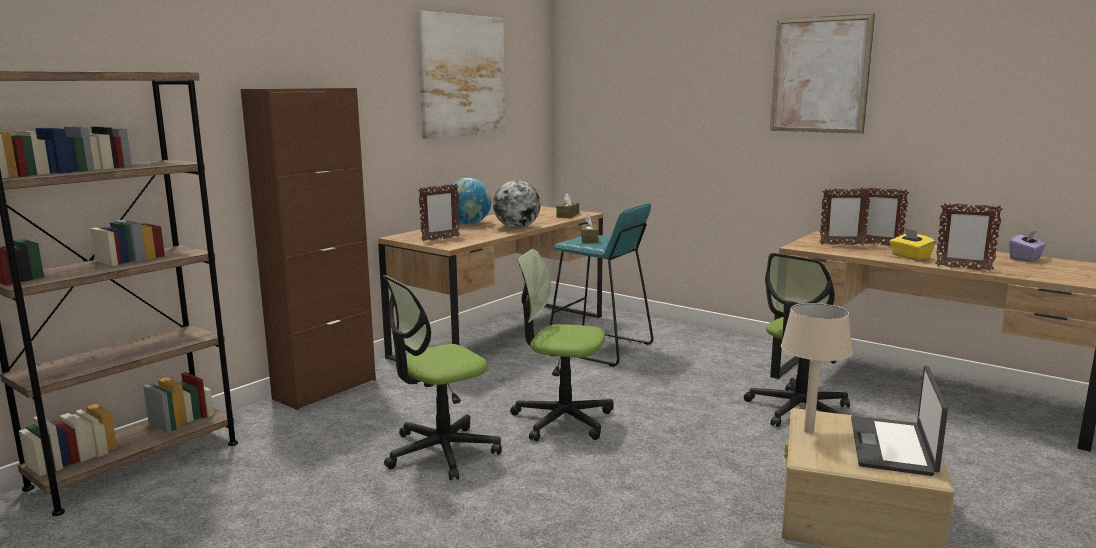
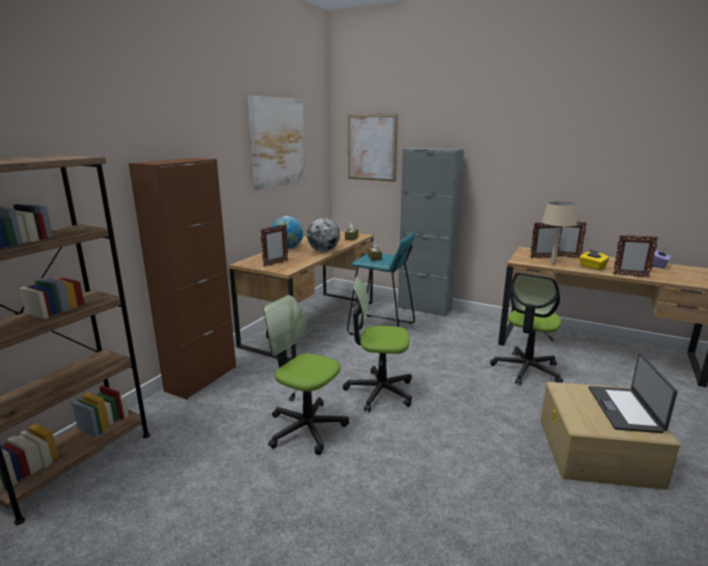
camera: 10 degrees left, 5 degrees up
office chair [383,275,502,480] -> office chair turned 75 degrees clockwise [264,295,349,455]
picture [770,14,875,134] -> picture moved to [348,114,398,182]
beige table lamp [781,303,853,433] -> beige table lamp moved to [542,202,577,265]
none -> grey cabinet [398,148,464,317]

